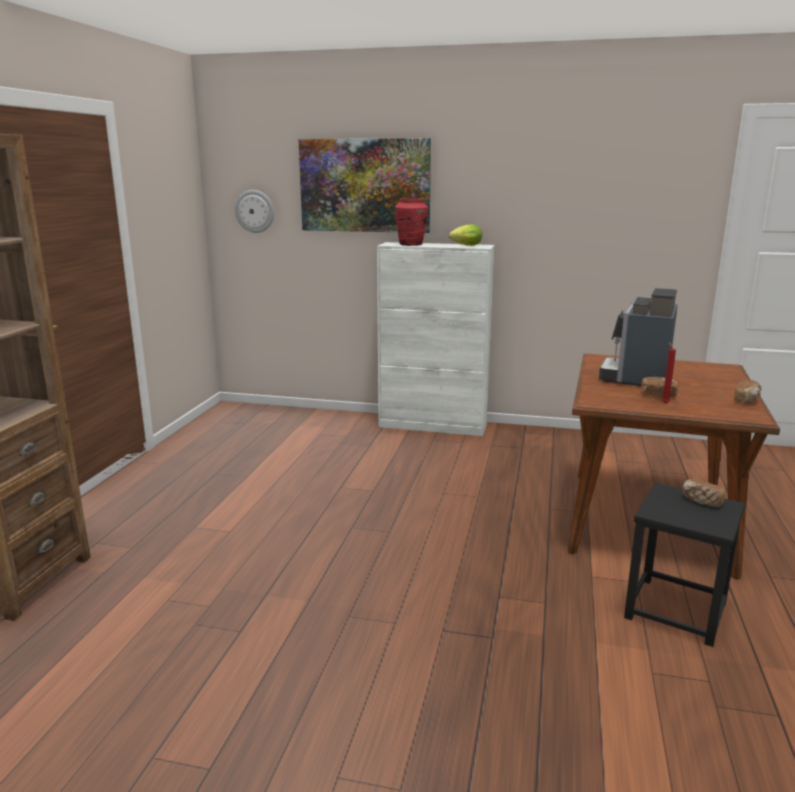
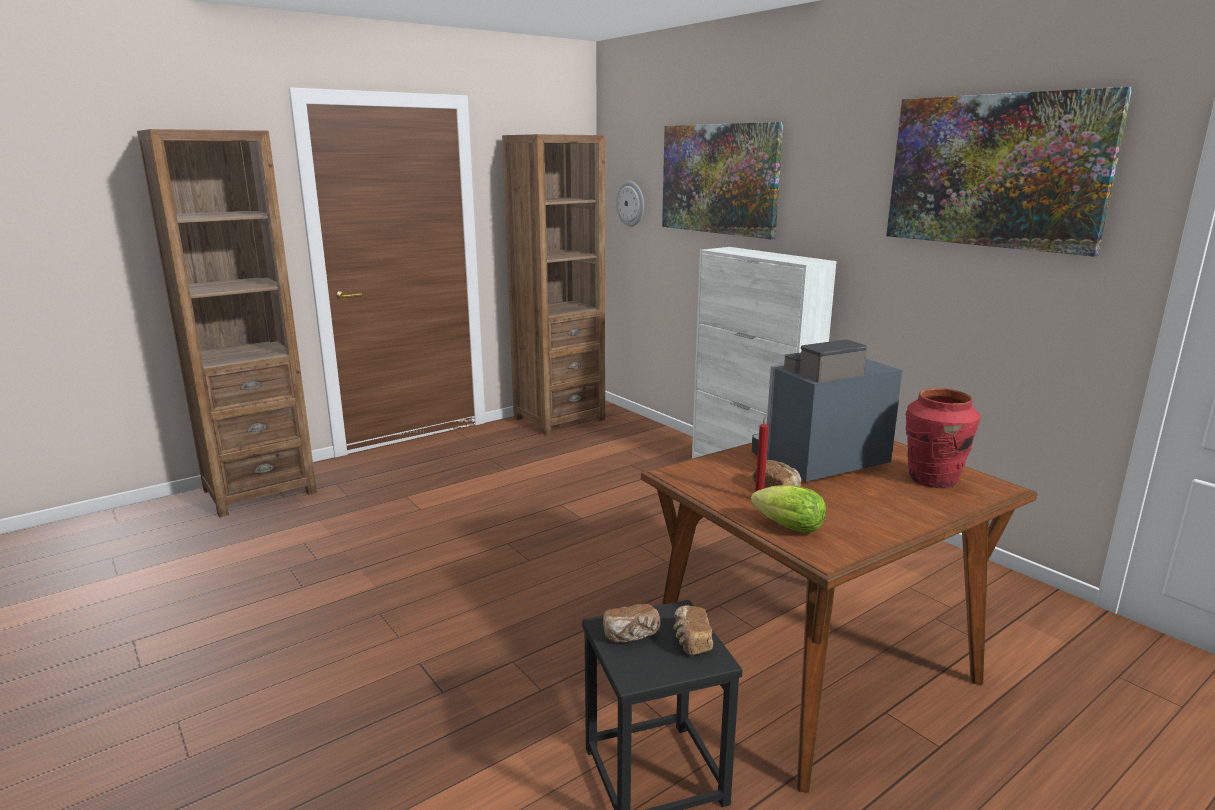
camera: 40 degrees right, 0 degrees up
red vase [395,197,428,246] -> red vase moved to [905,388,980,488]
lettuce [449,224,482,246] -> lettuce moved to [751,485,826,533]
bread [734,380,762,404] -> bread moved to [603,604,660,643]
none -> brown bookcase [502,134,605,435]
none -> picture [886,86,1132,257]

